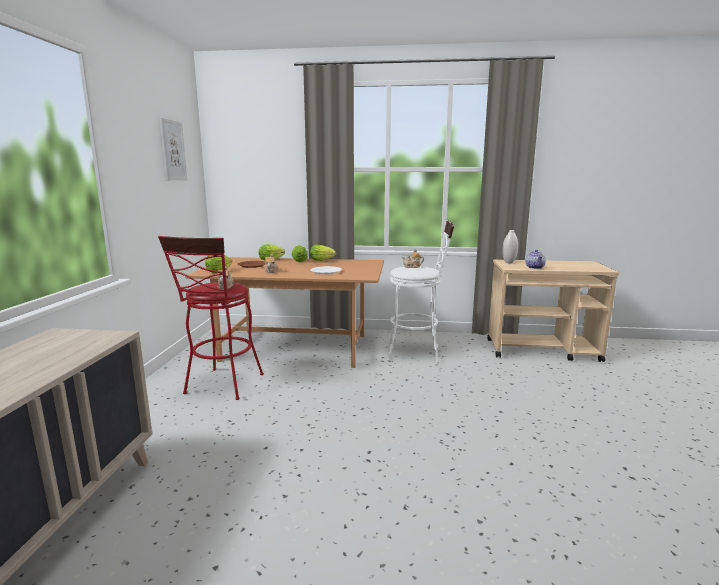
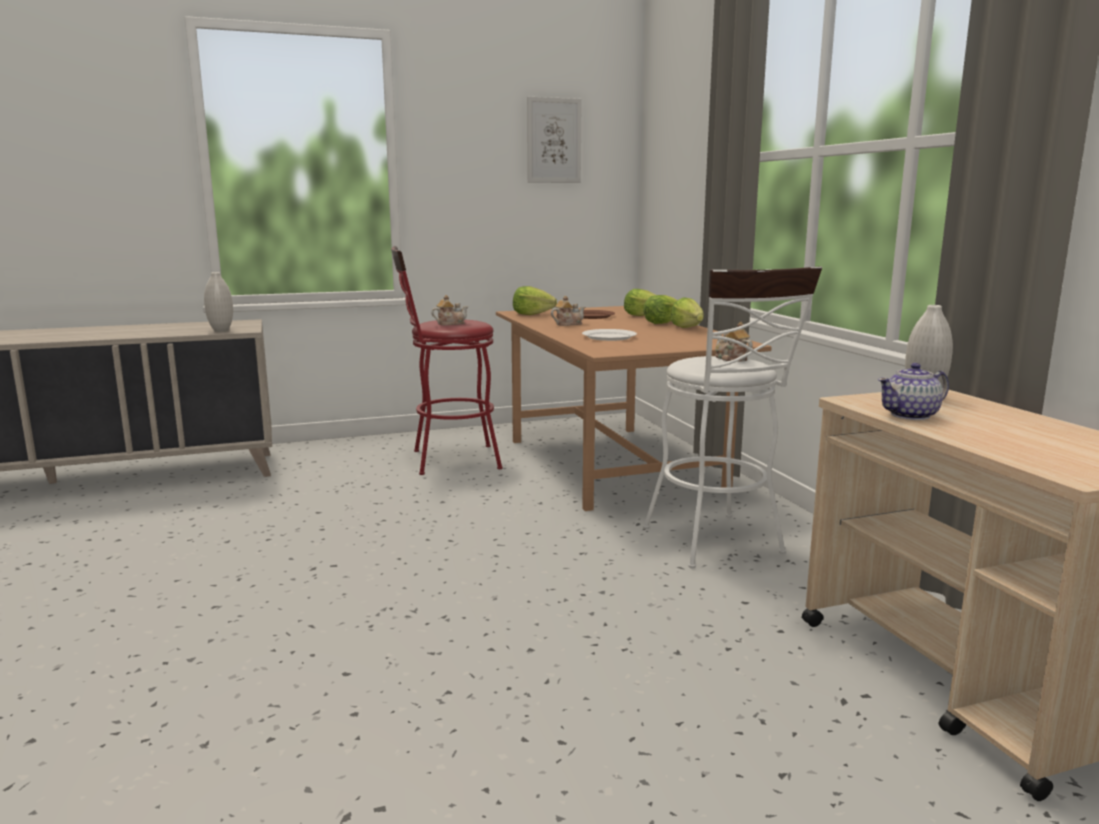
camera: 65 degrees right, 0 degrees up
none -> white vase [204,272,233,332]

